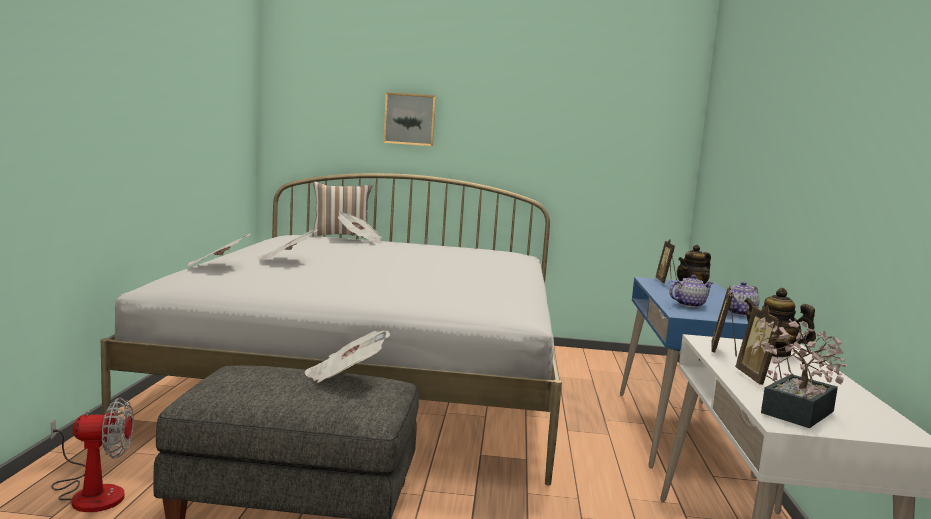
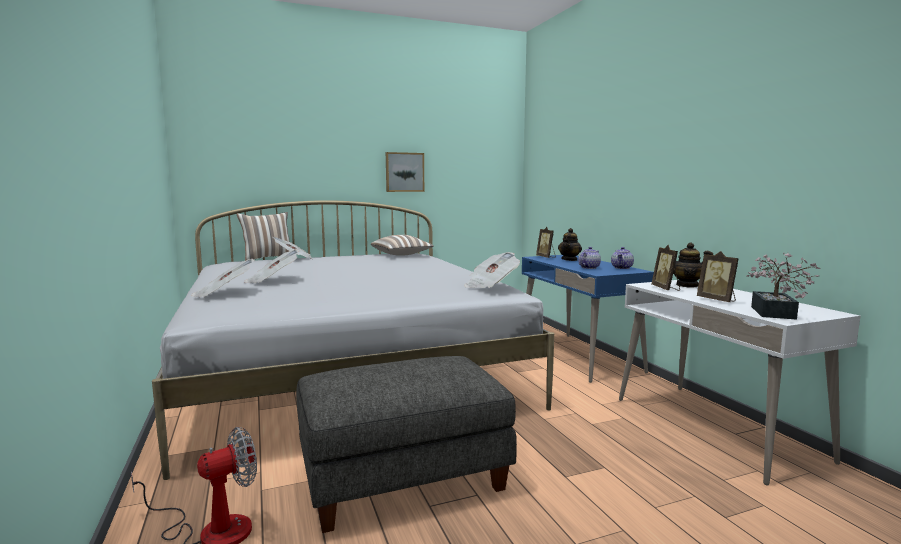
camera: 25 degrees left, 0 degrees up
newspaper [304,331,390,383] -> newspaper moved to [464,252,520,288]
picture [383,92,436,146] -> picture moved to [386,152,424,192]
none -> pillow [371,235,434,256]

